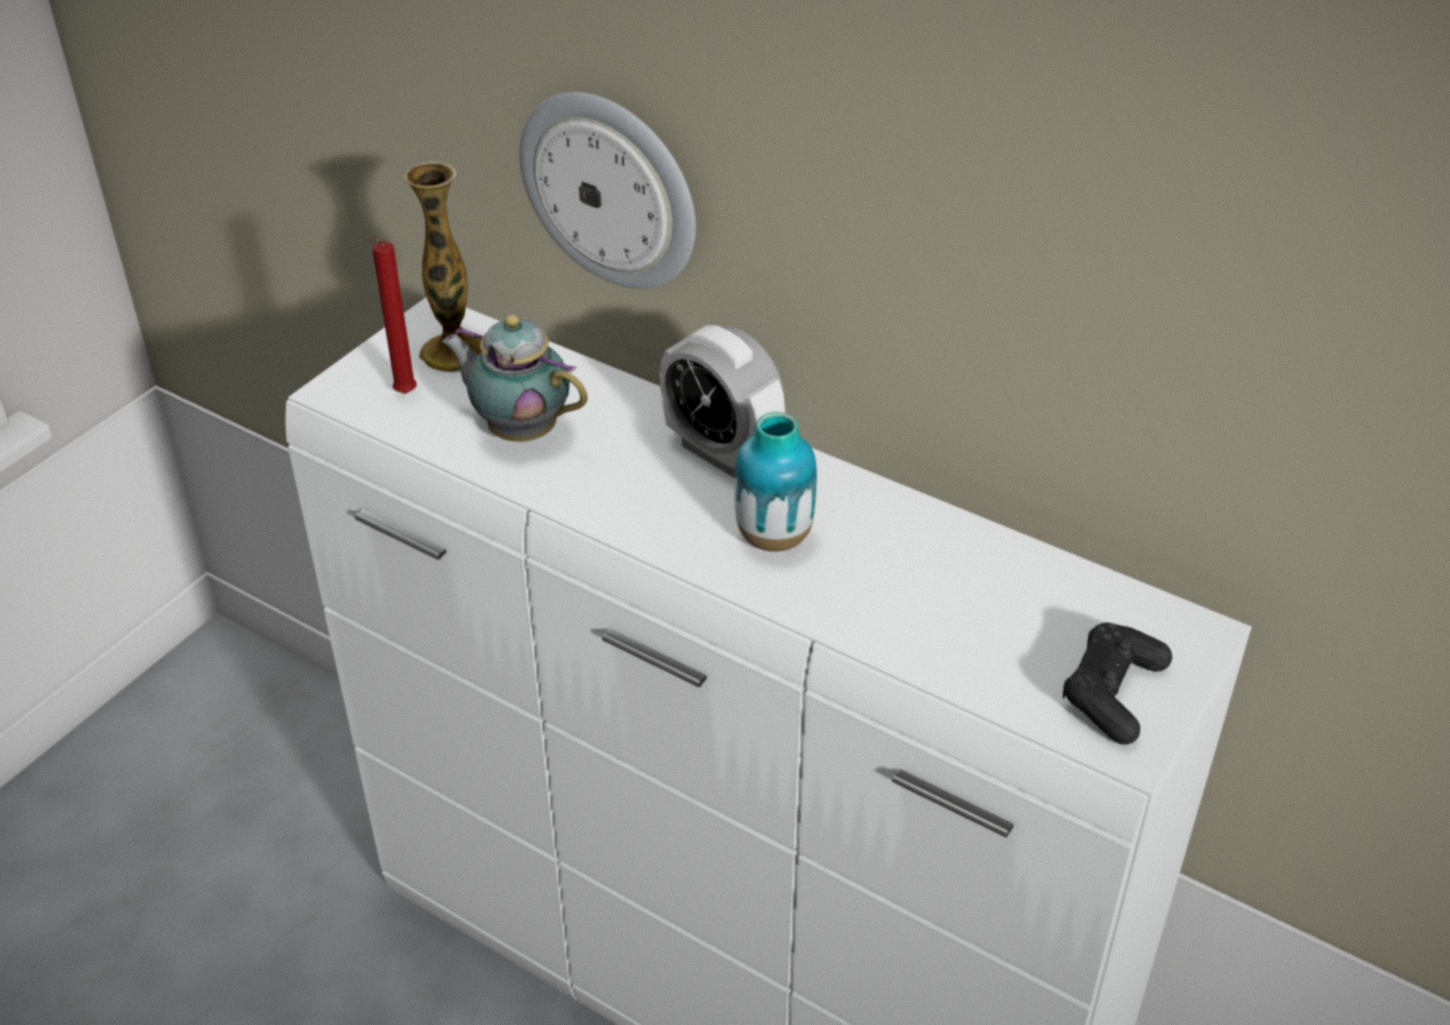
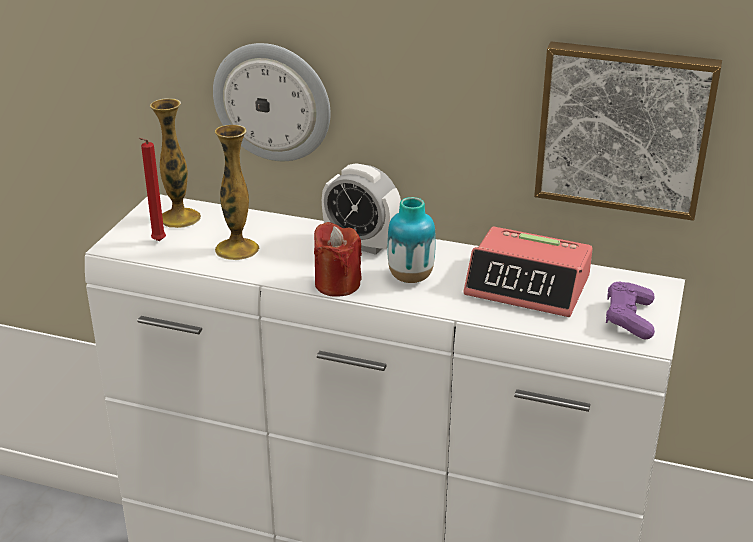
camera: 15 degrees left, 10 degrees down
teapot [442,315,588,442] -> vase [215,125,259,260]
black game controller [1063,622,1172,745] -> purple game controller [606,282,655,340]
none -> red candle [314,222,362,296]
none -> alarm clock [463,227,593,317]
none -> picture [534,41,722,221]

